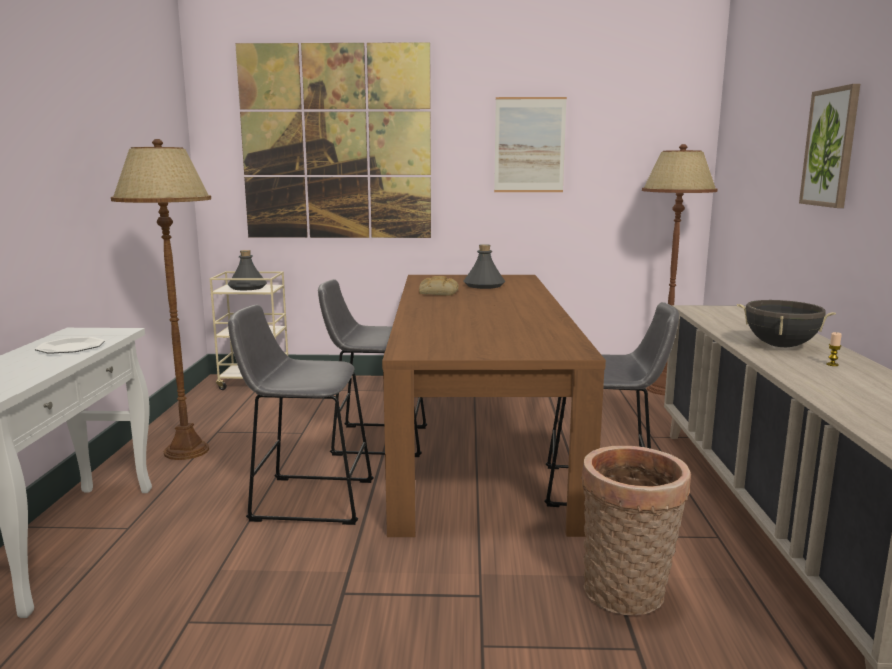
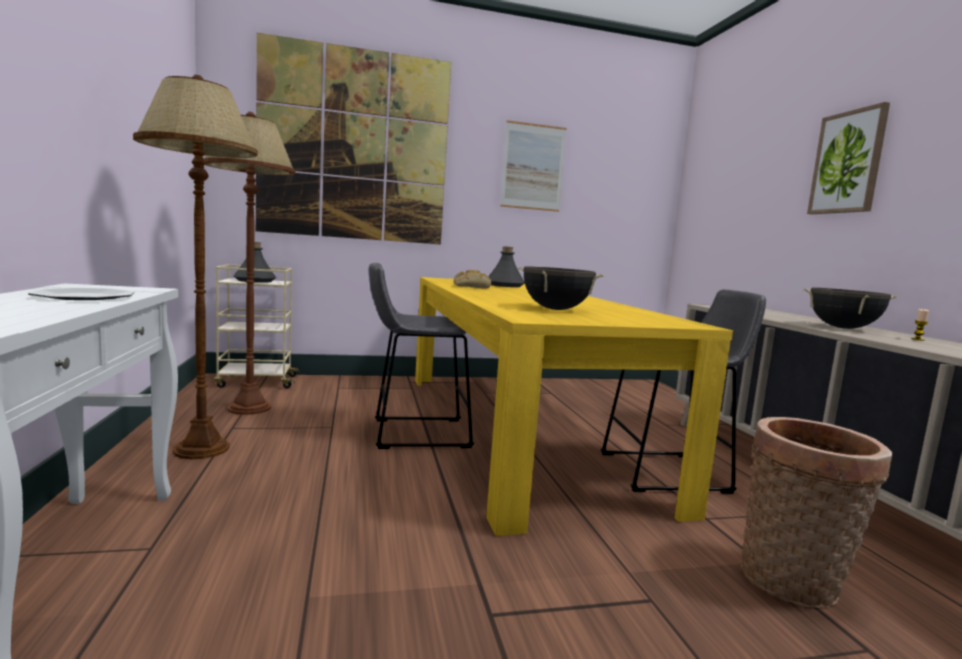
camera: 15 degrees left, 5 degrees down
grey stool [228,305,374,525] -> none
brown dining table [382,275,606,537] -> yellow dining table [415,277,733,536]
brown floor lamp [642,144,717,395] -> brown floor lamp moved to [203,112,296,415]
none -> black cooking pot [518,266,604,310]

